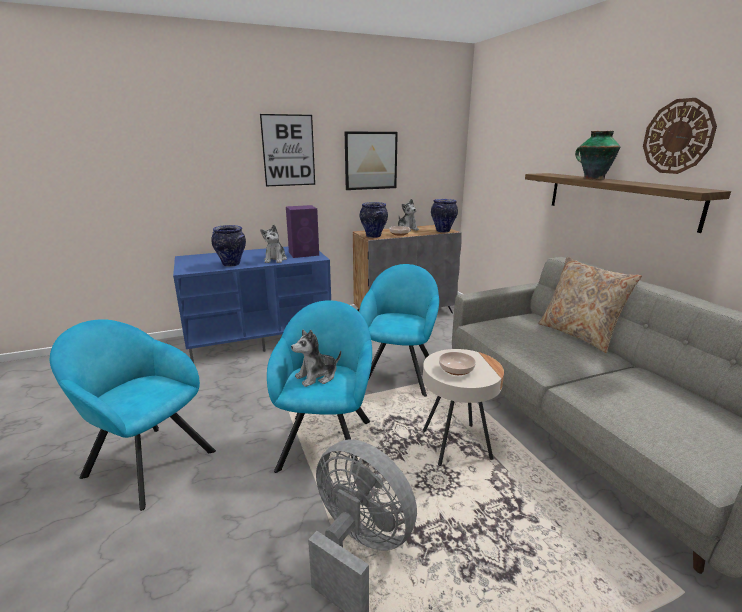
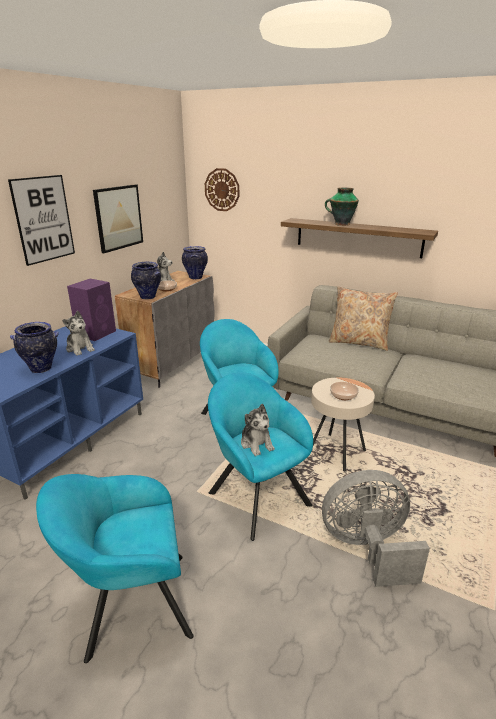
camera: 40 degrees left, 5 degrees up
plush toy [291,329,341,387] -> plush toy turned 45 degrees counterclockwise [241,404,275,456]
wall clock [643,98,717,174] -> wall clock moved to [205,168,239,211]

